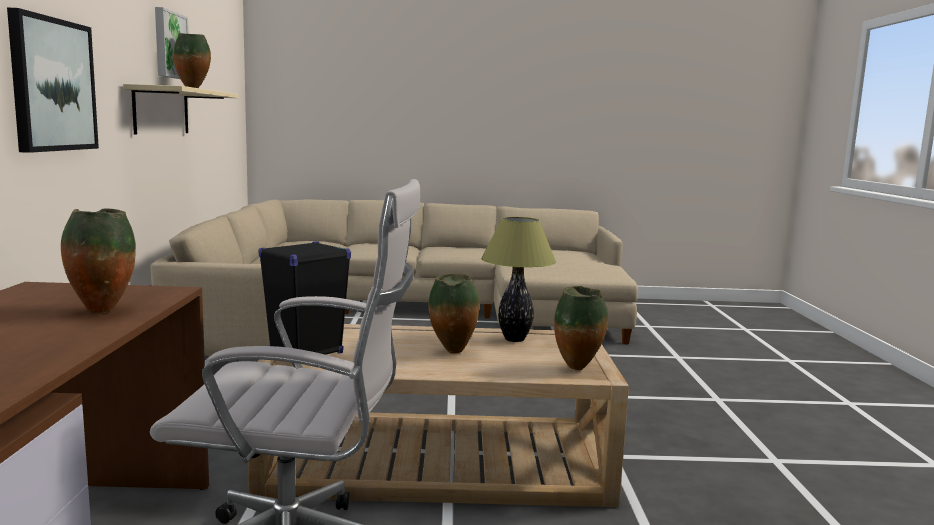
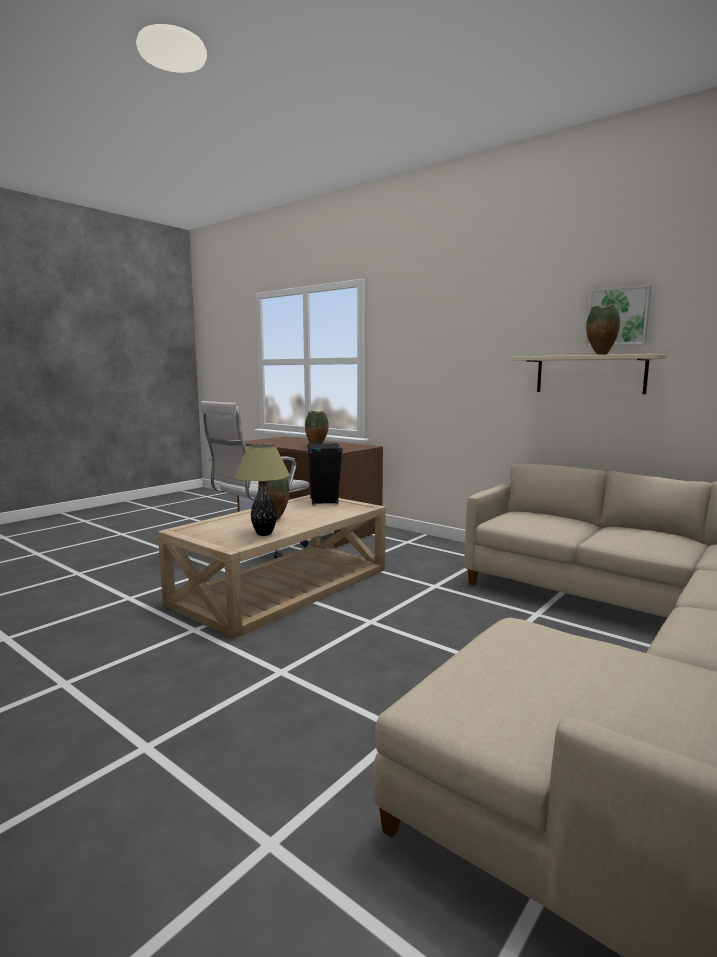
camera: 130 degrees right, 0 degrees up
picture [7,8,99,153] -> none
vase [554,286,608,370] -> none

